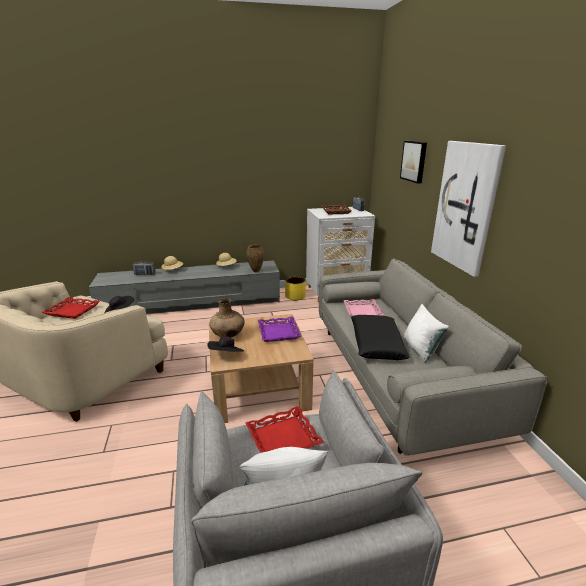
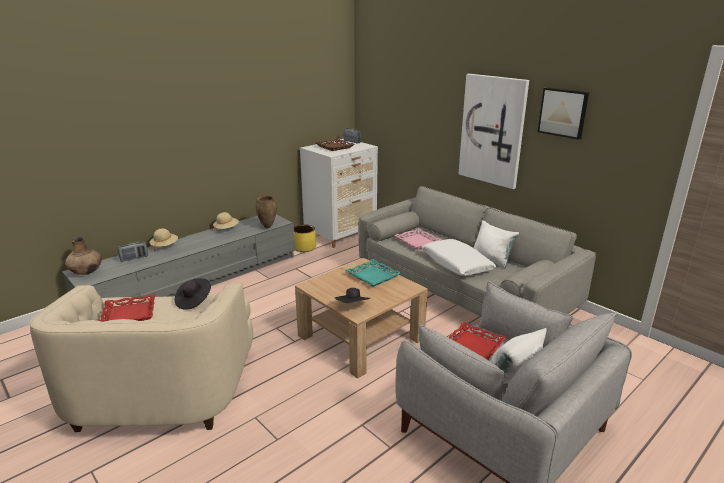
camera: 30 degrees left, 0 degrees up
brown vase [209,298,245,337] -> brown vase moved to [65,237,102,275]
purple tray [258,316,301,342] -> turquoise tray [346,259,401,287]
black pillow [351,315,409,360] -> white pillow [422,239,496,276]
picture [400,141,427,183] -> picture moved to [538,87,589,140]

